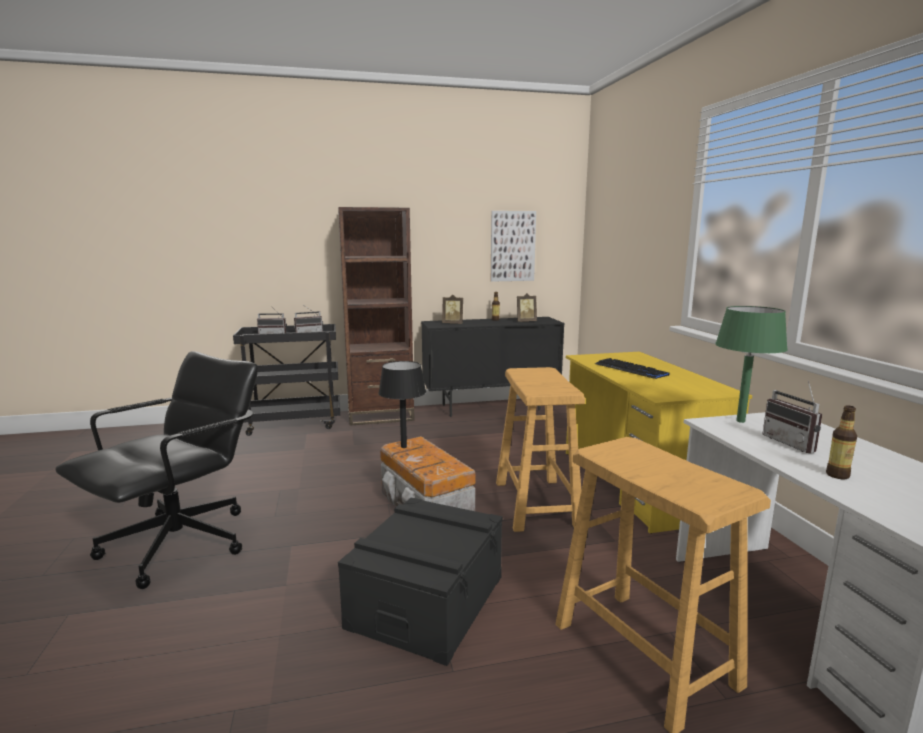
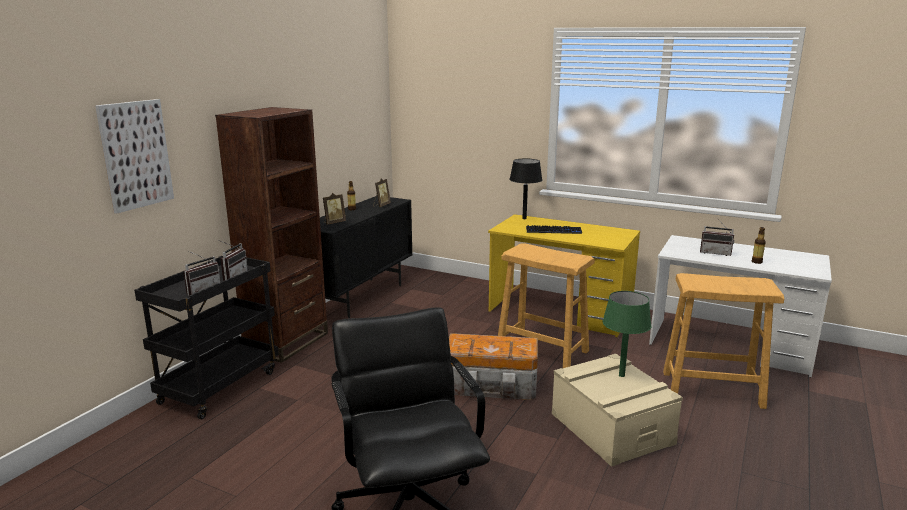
camera: 50 degrees left, 5 degrees up
black storage box [338,498,503,666] -> beige storage box [552,354,683,467]
black table lamp [378,361,426,448] -> black table lamp moved to [510,159,542,219]
picture [491,211,536,282] -> picture moved to [95,99,174,214]
green table lamp [715,306,788,423] -> green table lamp moved to [602,291,652,377]

